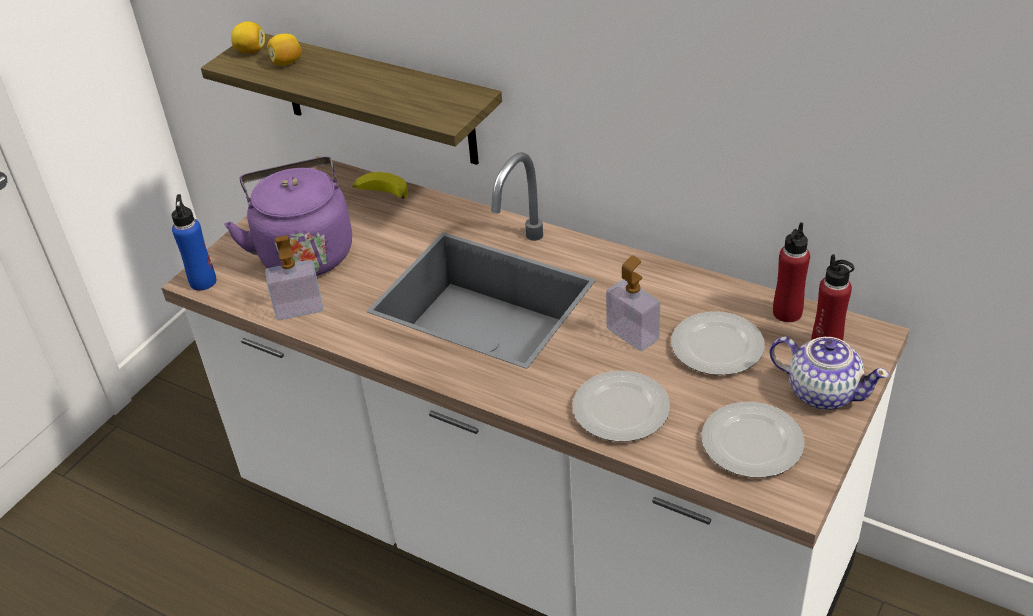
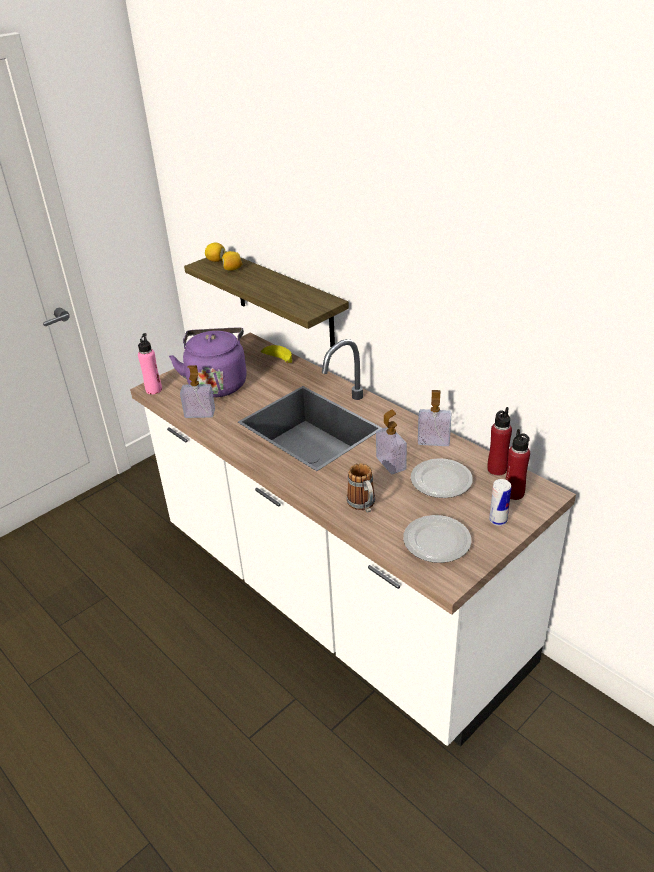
camera: 15 degrees right, 5 degrees down
blue bottle [172,194,217,291] -> pink bottle [138,333,162,394]
plate [573,371,670,442] -> mug [347,463,375,513]
teapot [769,336,890,410] -> can [489,479,511,526]
none -> soap dispenser [418,390,451,446]

